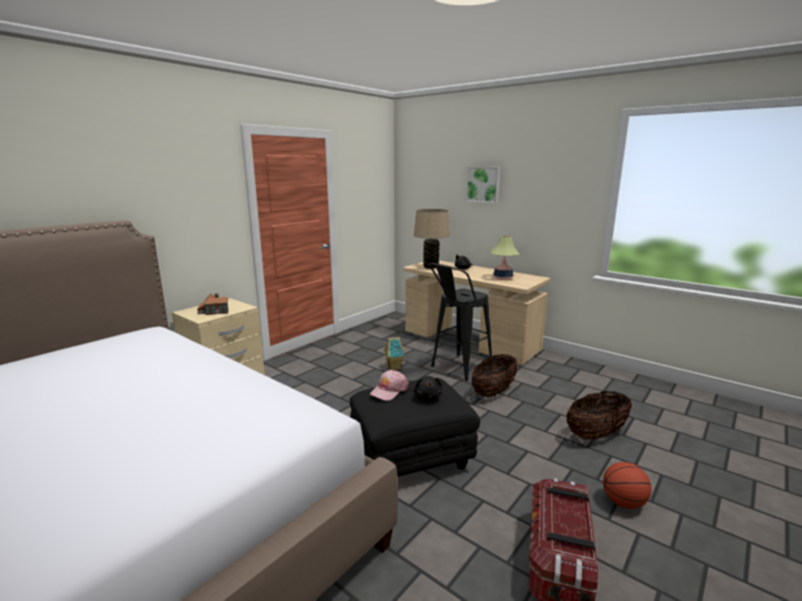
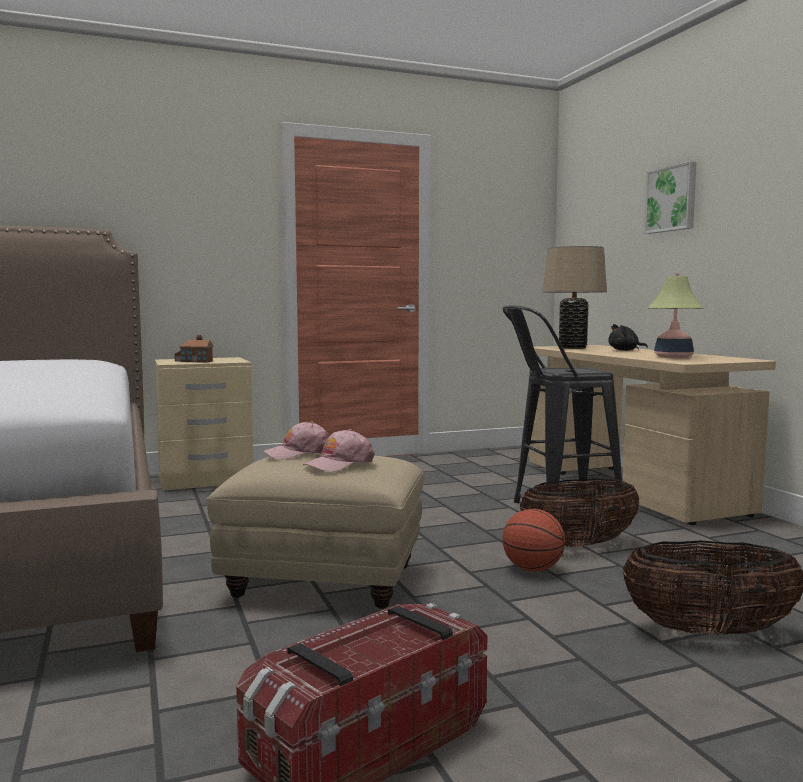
camera: 30 degrees right, 10 degrees down
black ottoman [350,378,480,477] -> beige ottoman [207,453,424,609]
toy house [384,337,405,370] -> none
black plush toy [414,376,442,400] -> pink cap [303,429,375,472]
basketball [603,462,651,509] -> basketball moved to [502,509,565,572]

